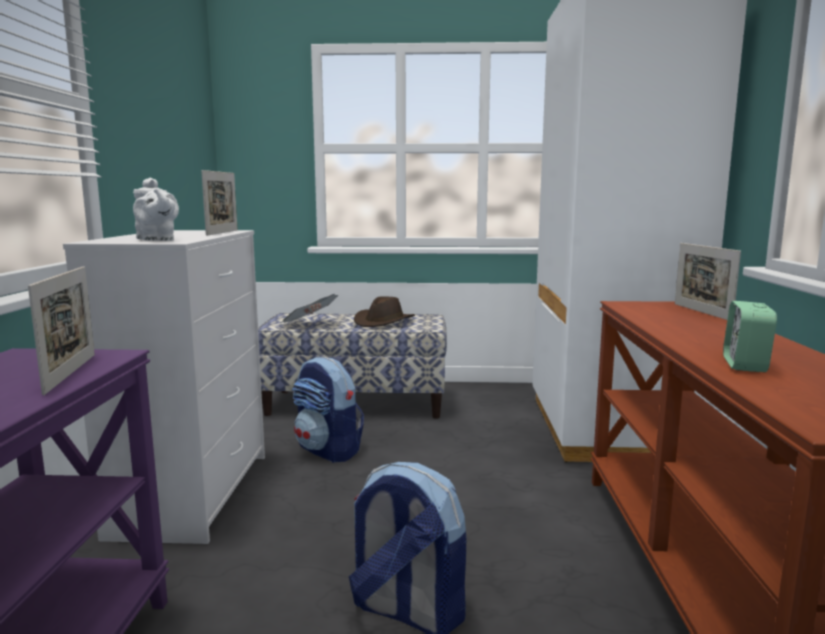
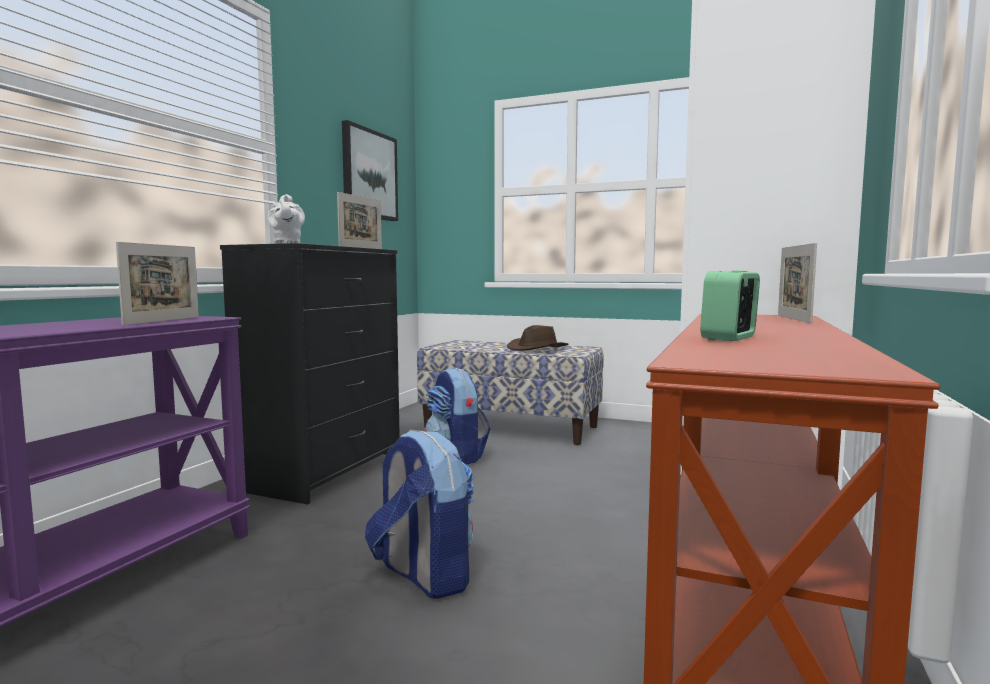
camera: 20 degrees right, 5 degrees down
white dresser [63,230,265,544] -> black dresser [220,243,400,505]
newspaper [280,294,338,323] -> none
none -> picture [342,120,398,221]

